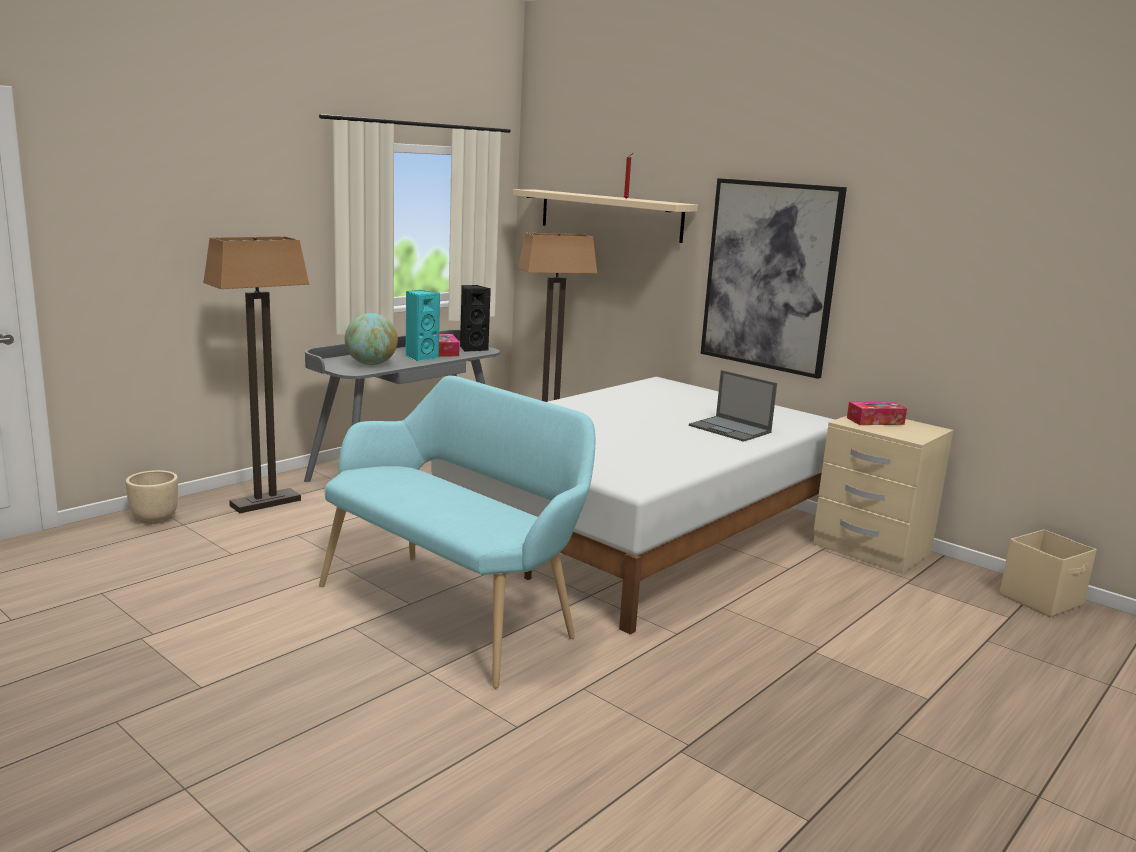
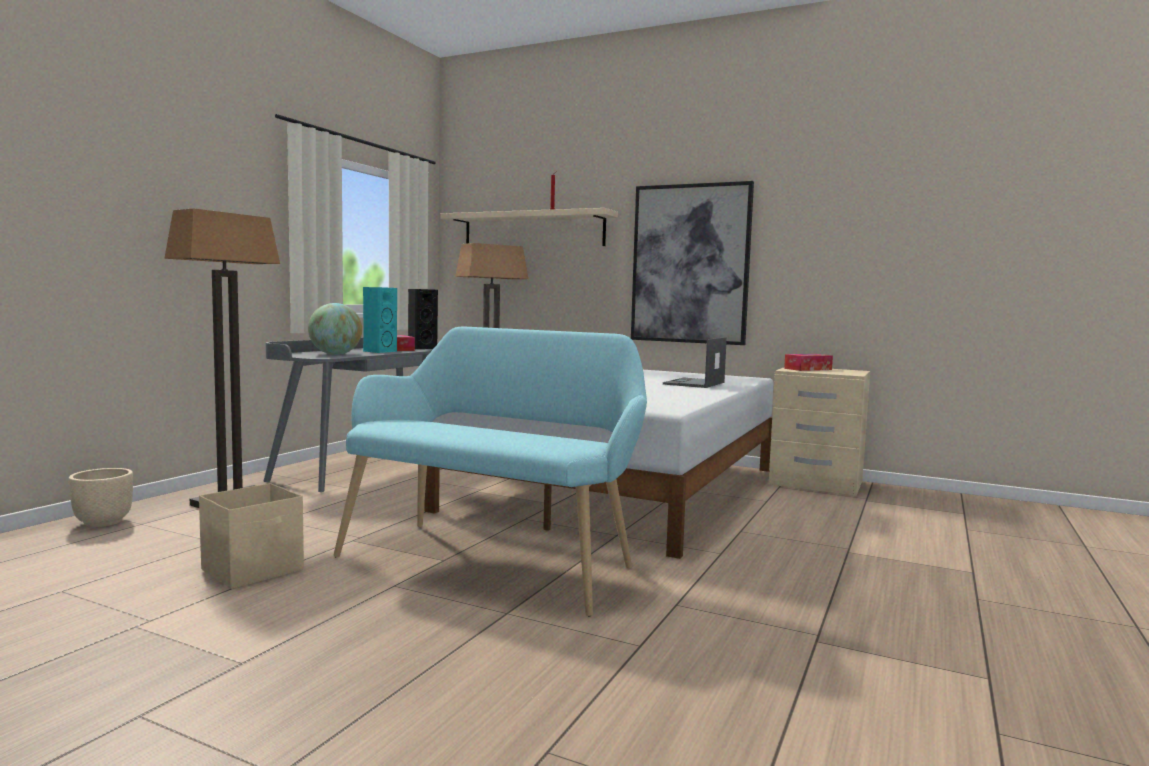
camera: 15 degrees left, 10 degrees down
laptop [689,370,777,442] -> laptop turned 90 degrees clockwise [663,337,727,388]
beige storage box [1000,529,1097,617] -> beige storage box moved to [199,483,304,589]

